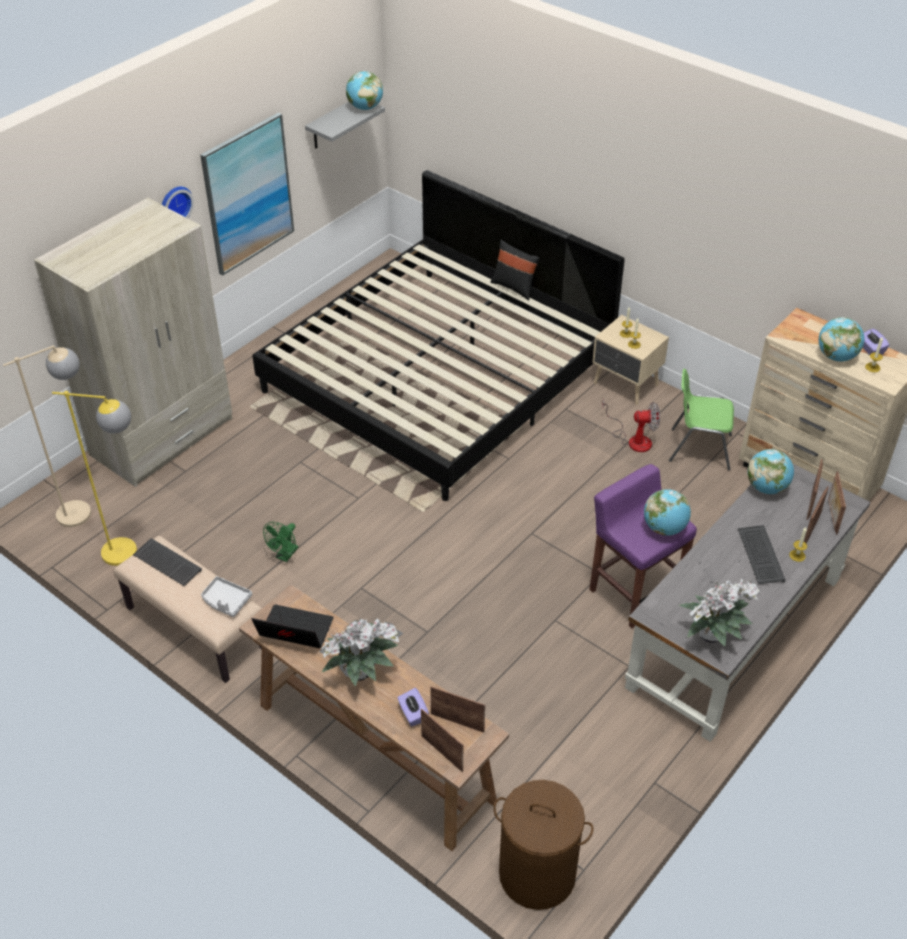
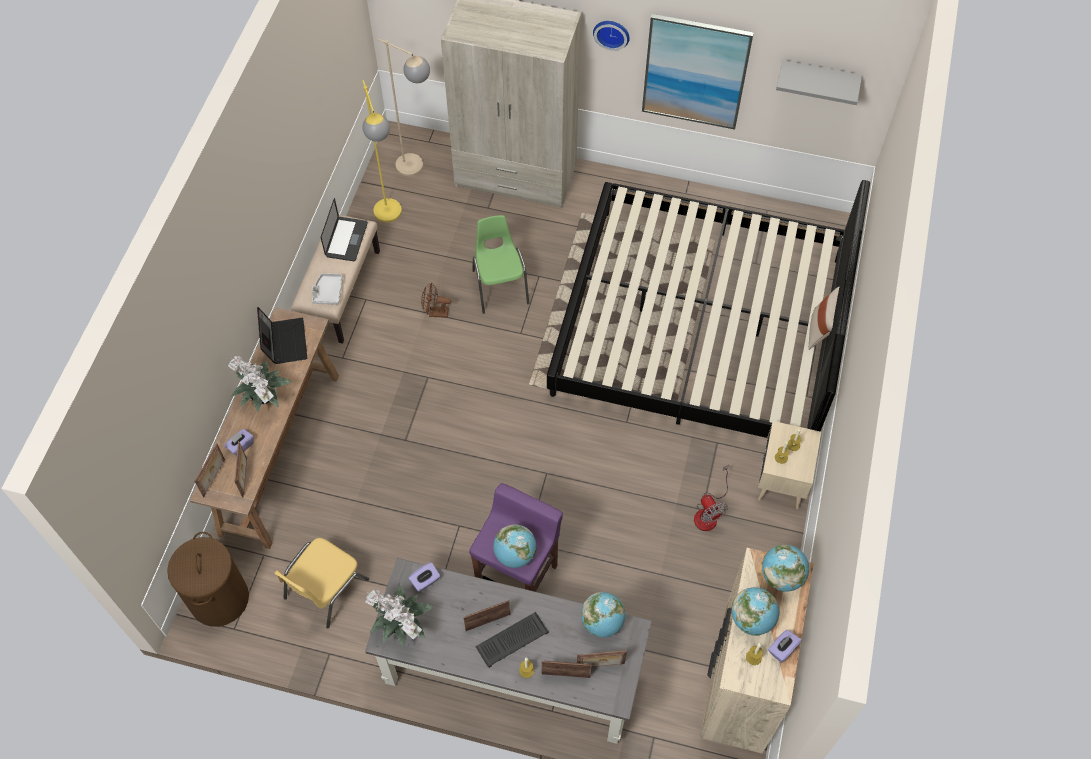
camera: 65 degrees right, 15 degrees up
keyboard [133,538,202,586] -> laptop [321,198,368,261]
green fan [263,522,298,562] -> brown fan [421,282,451,318]
globe [346,71,383,110] -> globe moved to [762,545,809,592]
black pillow [490,239,539,300] -> beige pillow [808,286,840,350]
green chair [669,369,734,471] -> green chair moved to [472,215,529,314]
picture frame [828,471,846,535] -> picture frame moved to [463,600,510,631]
none -> yellow chair [274,538,369,628]
none -> purple tissue box [408,562,441,592]

